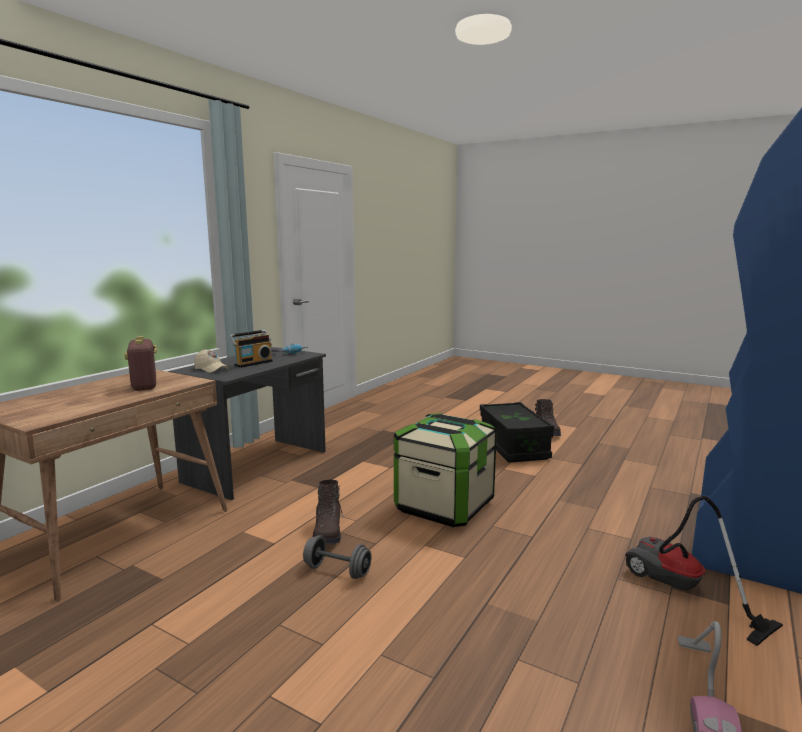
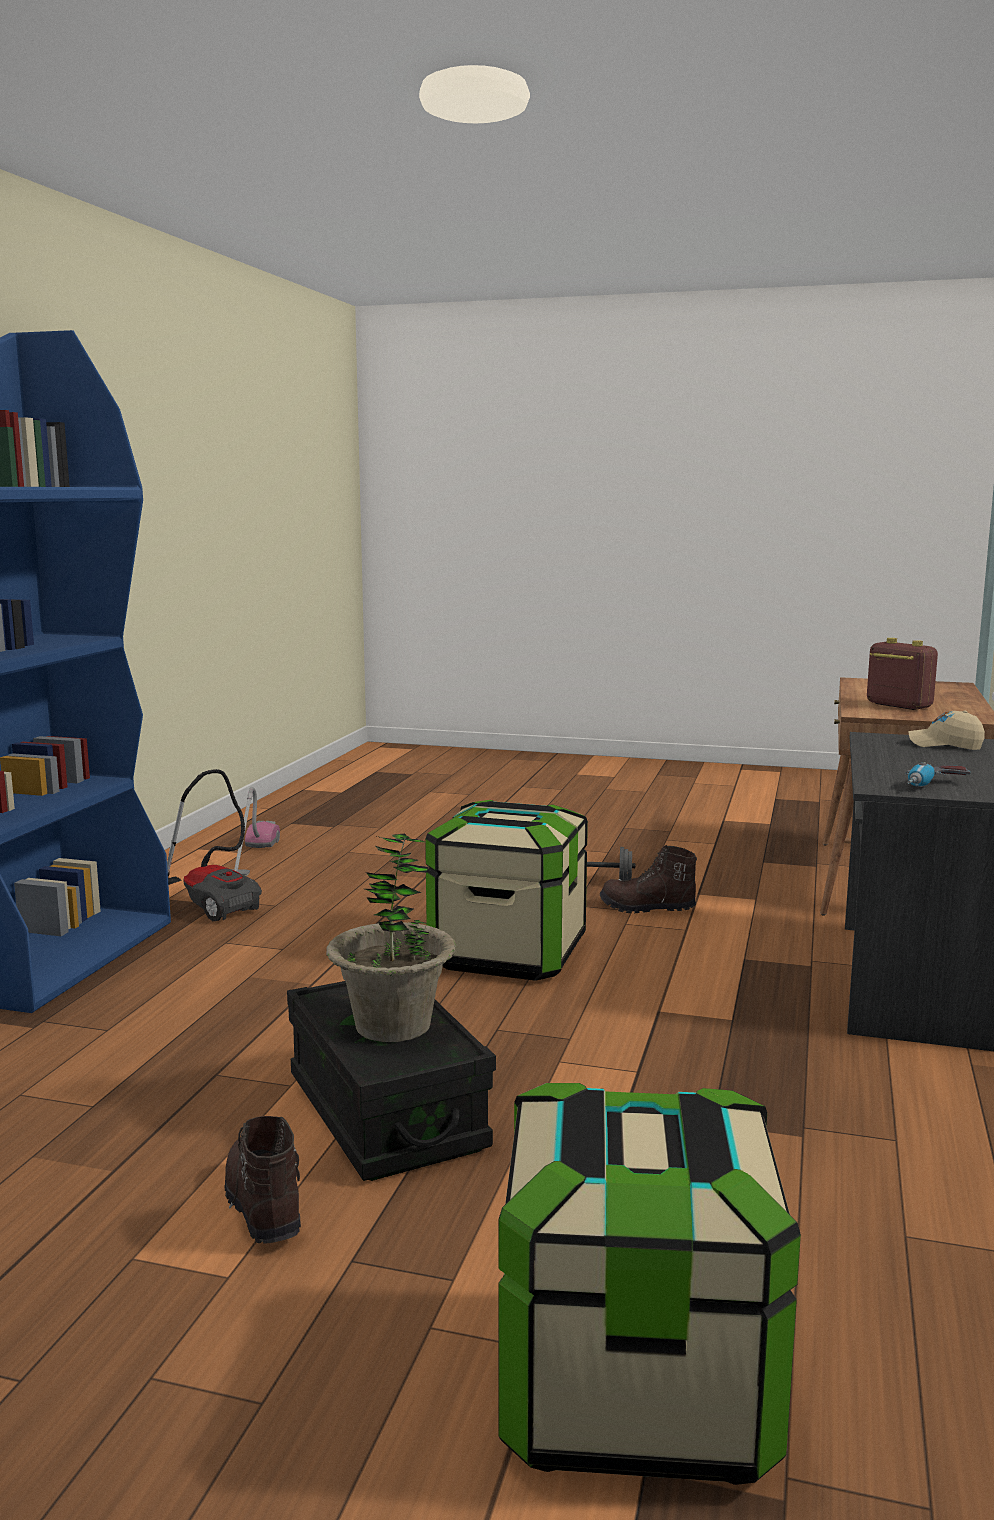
camera: 165 degrees right, 0 degrees up
radio [229,330,273,368] -> none
brown boot [313,479,344,545] -> brown boot turned 60 degrees counterclockwise [600,845,697,913]
none -> potted plant [326,834,456,1042]
none -> storage box [498,1083,801,1485]

